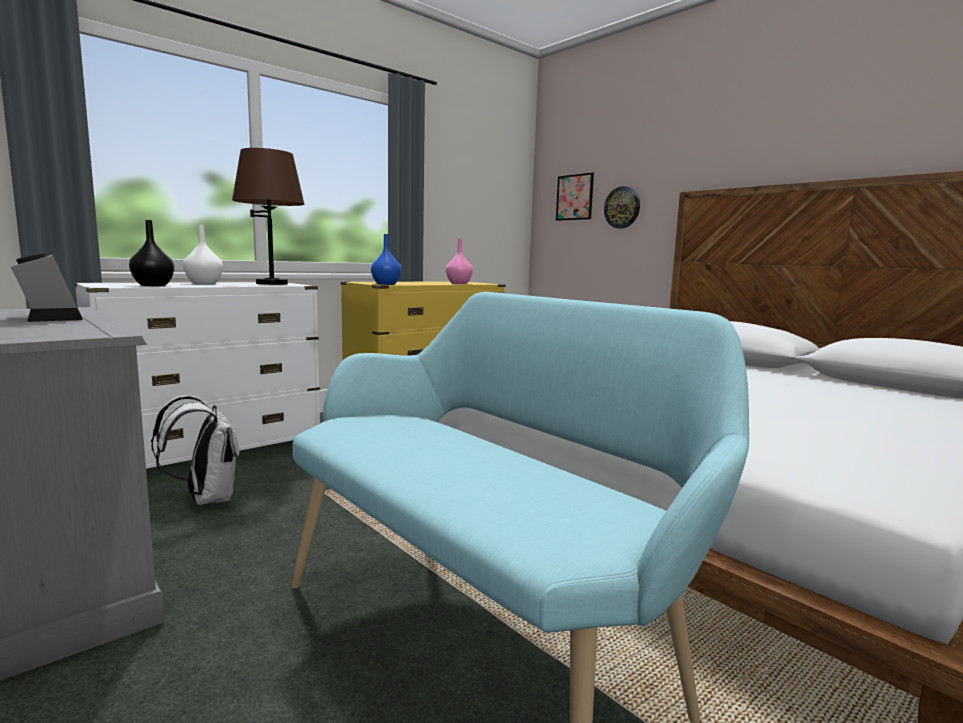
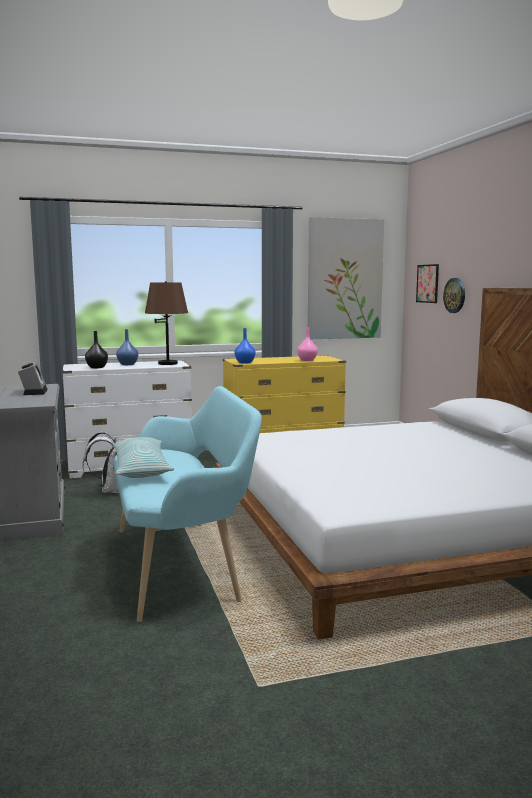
camera: 25 degrees right, 0 degrees up
white vase [183,224,223,284] -> blue vase [116,329,138,365]
none -> pillow [112,437,174,478]
none -> picture [308,217,384,339]

